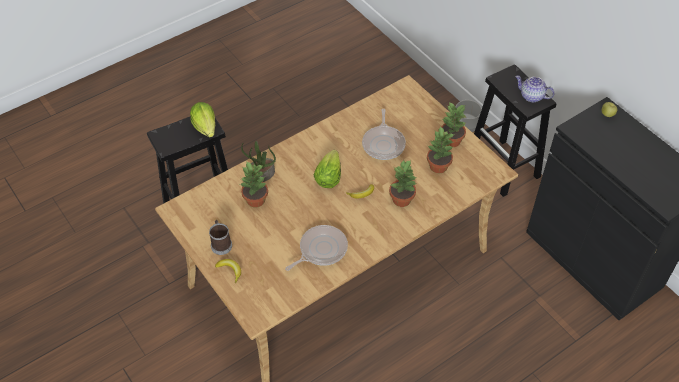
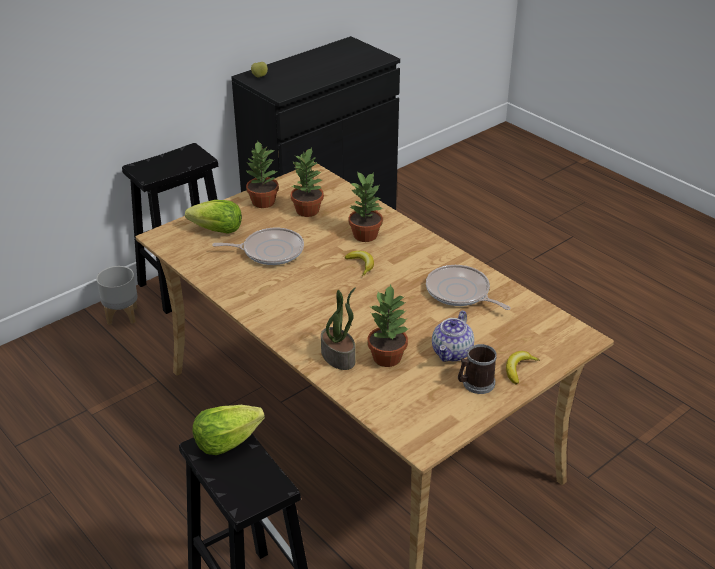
camera: 95 degrees left, 15 degrees down
lettuce [314,150,341,188] -> lettuce moved to [185,200,242,234]
teapot [515,75,554,102] -> teapot moved to [432,311,474,361]

